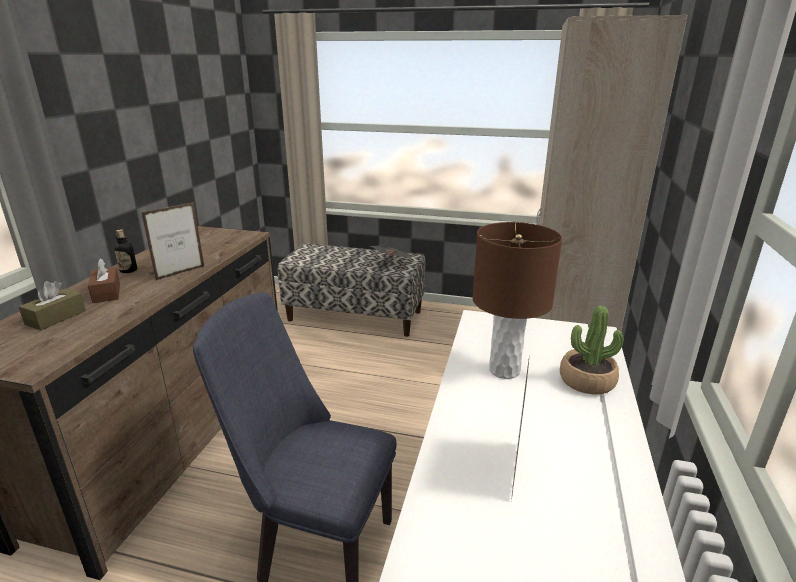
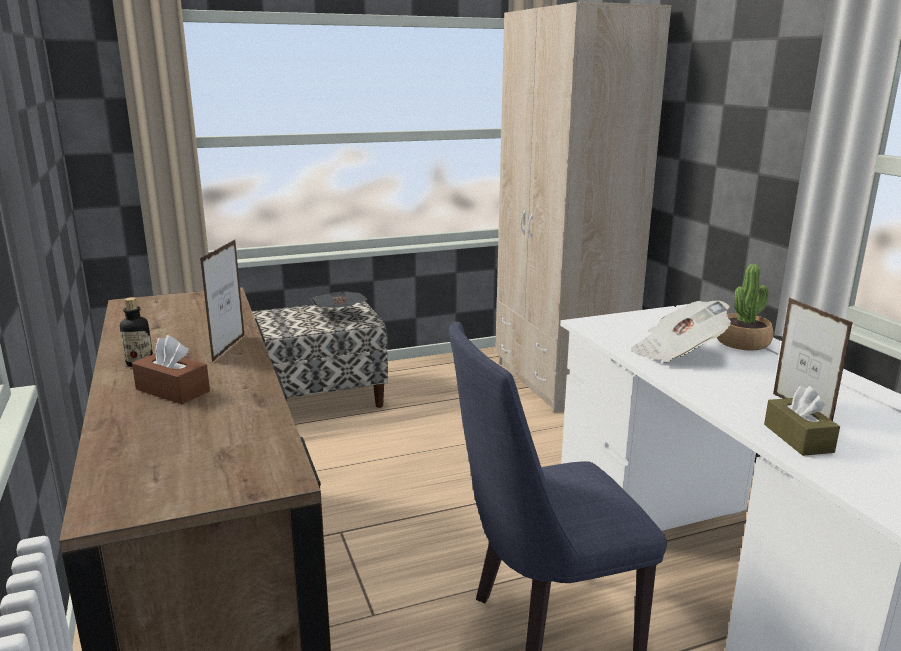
camera: 35 degrees left, 5 degrees down
brown tissue box [19,281,86,330] -> brown tissue box moved to [764,386,840,456]
brown table lamp [472,222,562,379] -> newspaper [631,301,731,363]

